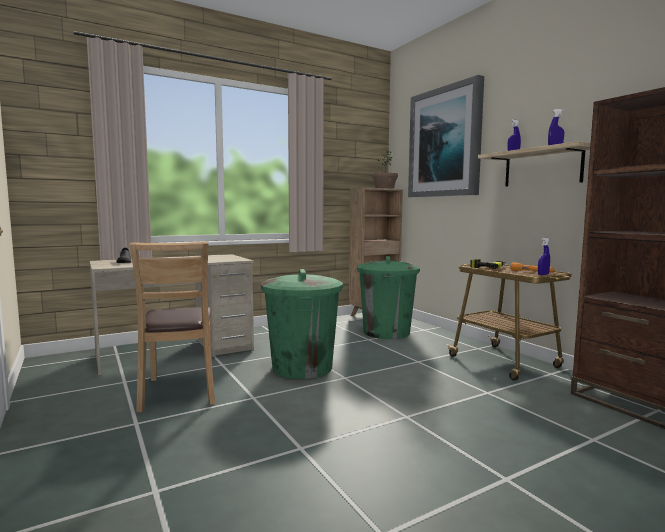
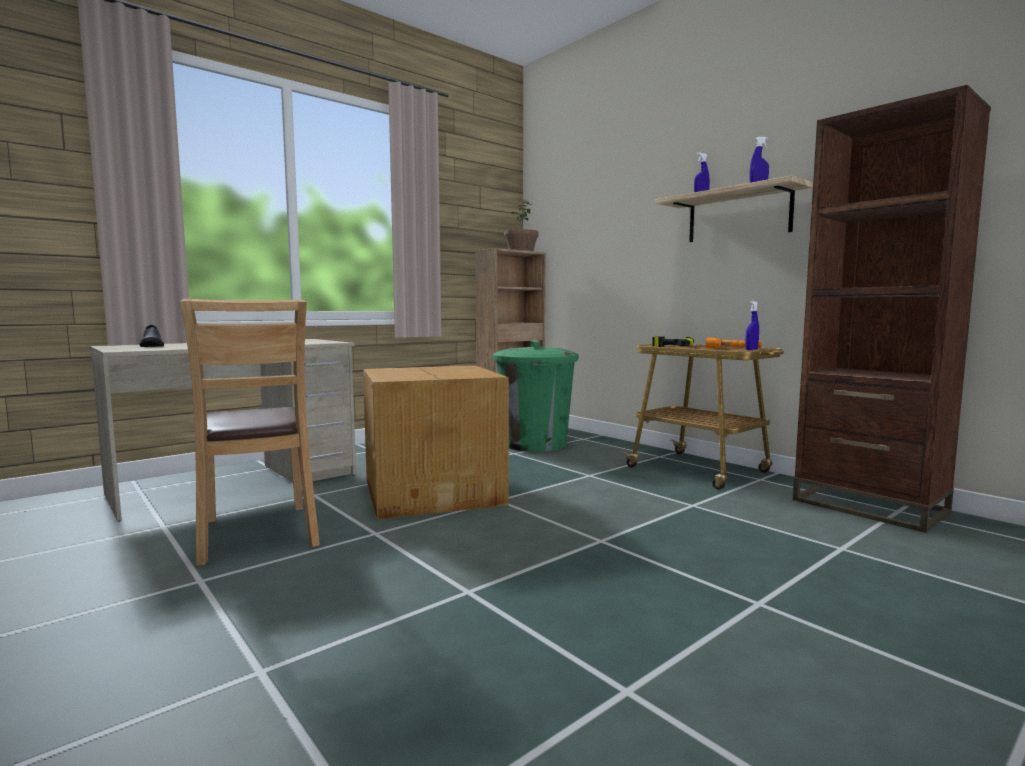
camera: 10 degrees left, 0 degrees up
green trash can [261,269,343,379] -> cardboard box [363,365,509,520]
picture [408,75,484,197] -> none

